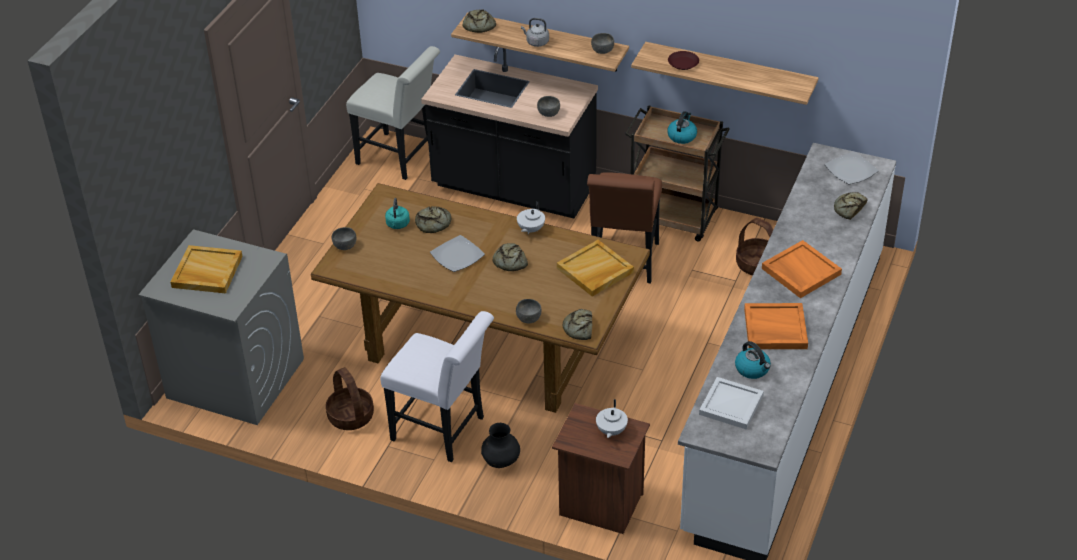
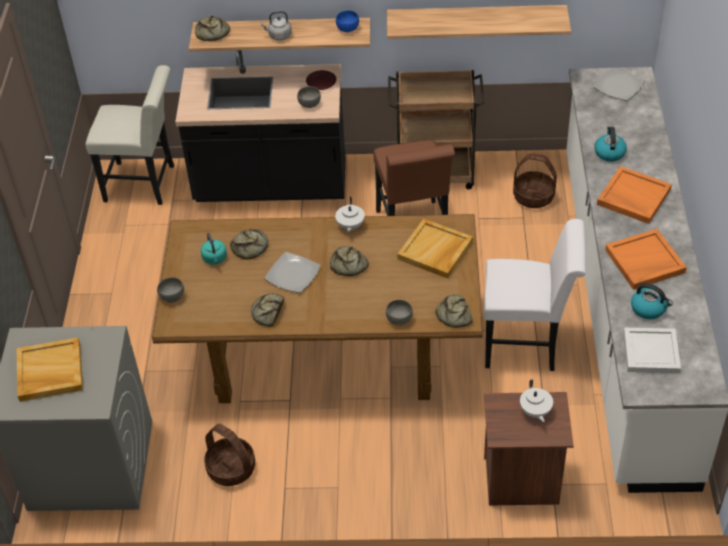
camera: 20 degrees left, 5 degrees up
white chair [380,311,494,462] -> white chair moved to [484,219,586,371]
black vase [481,423,520,468] -> none
grey bowl [591,33,614,54] -> blue bowl [336,10,359,32]
kettle [667,111,697,144] -> kettle moved to [594,126,627,162]
brown plate [668,51,699,70] -> brown plate moved to [306,70,336,90]
bread [834,192,868,220] -> bread moved to [251,293,284,327]

